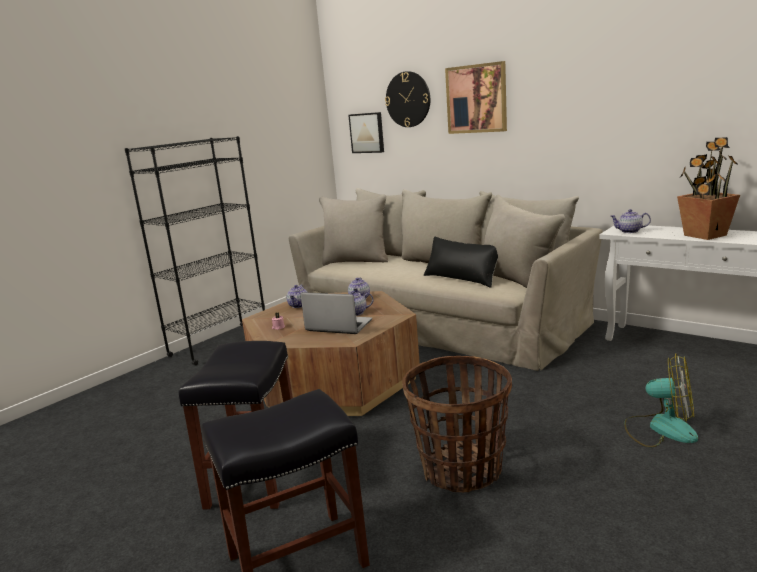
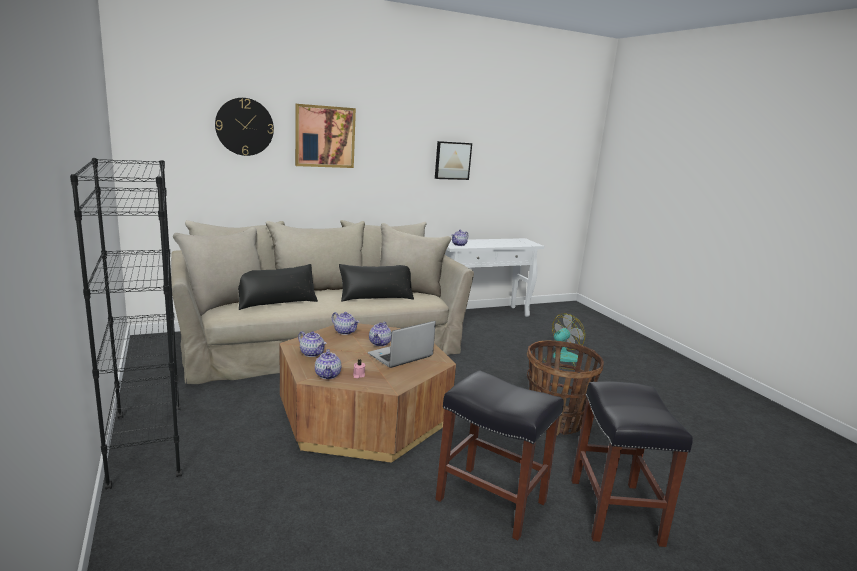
camera: 65 degrees left, 0 degrees up
picture [348,112,384,153] -> picture moved to [435,141,472,180]
potted plant [677,137,740,240] -> none
none -> black pillow [238,264,318,310]
none -> teapot [315,349,341,379]

